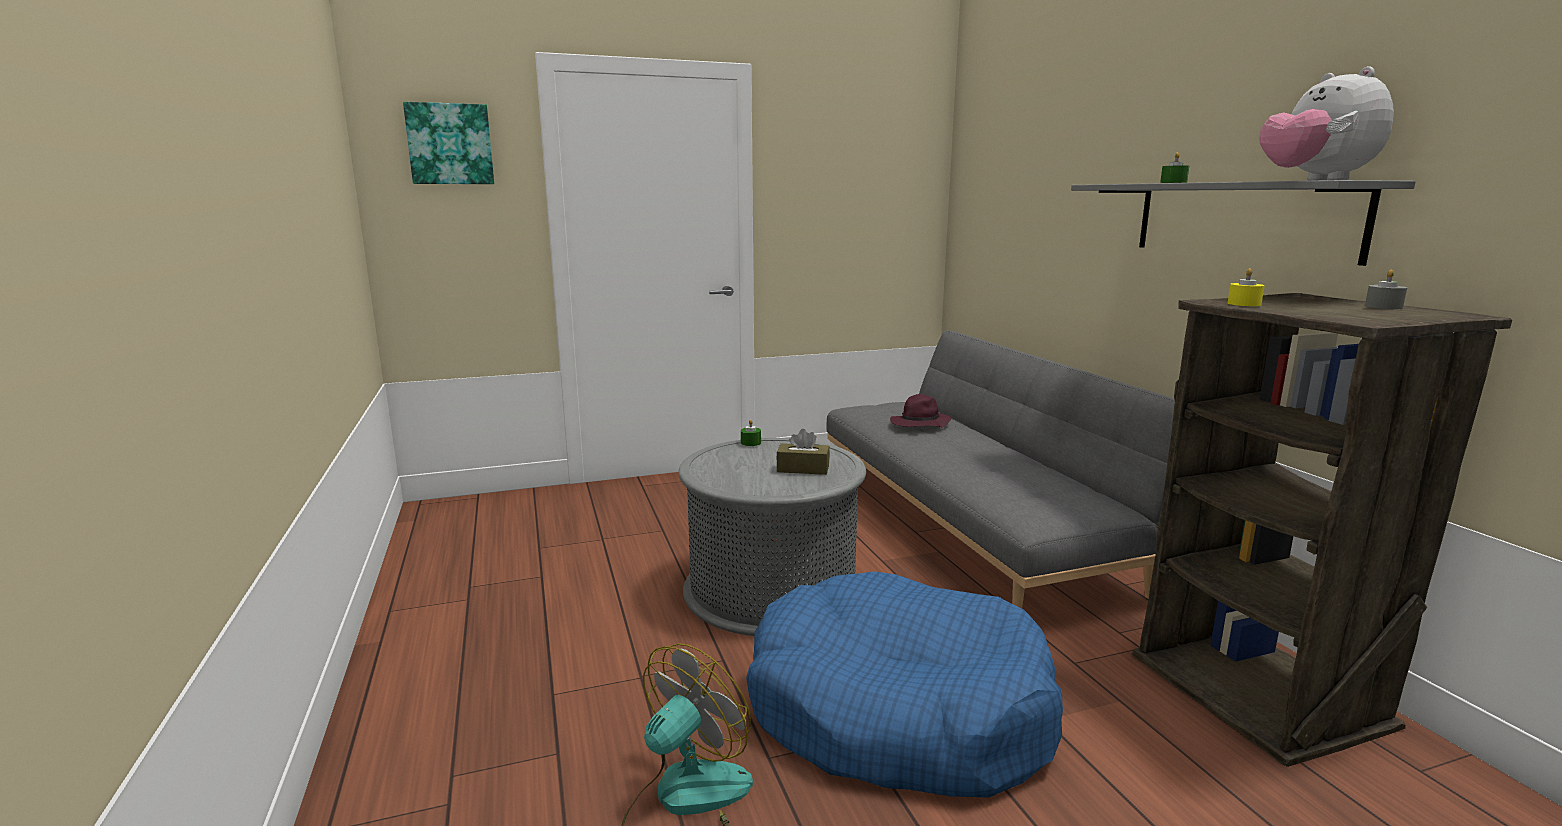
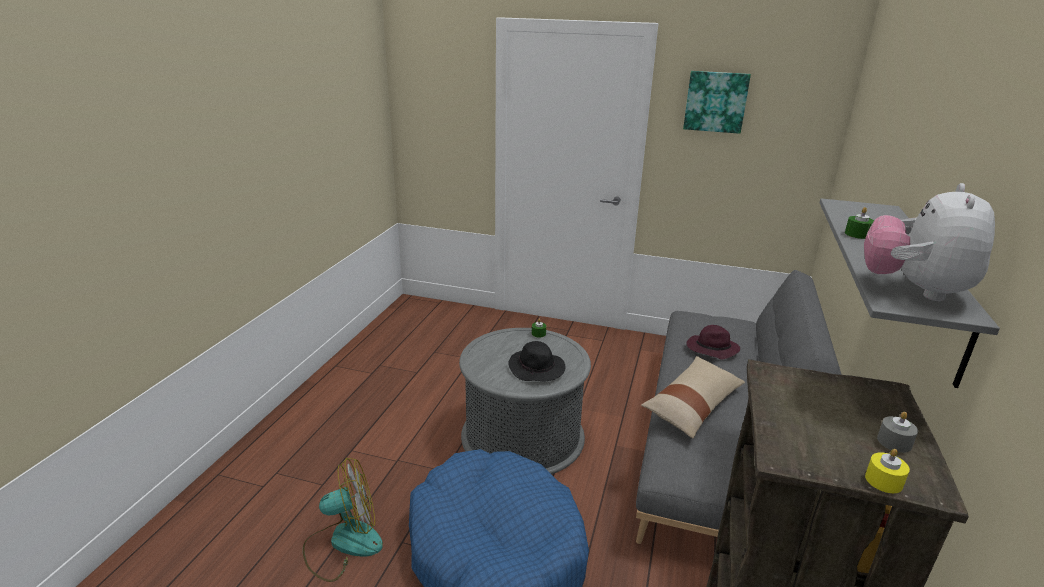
camera: 35 degrees right, 10 degrees up
picture [403,102,494,184] -> picture moved to [683,71,751,134]
brown tissue box [776,429,830,475] -> black hat [508,341,565,382]
yellow candle [1228,268,1265,306] -> yellow candle moved to [865,449,910,493]
none -> beige pillow [641,356,745,438]

